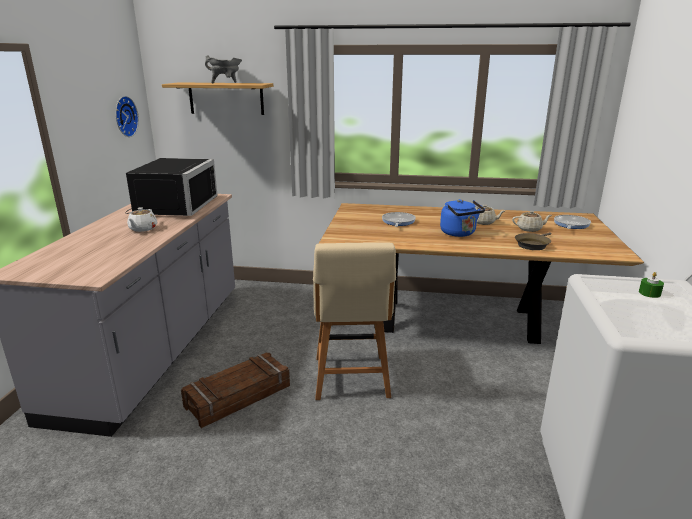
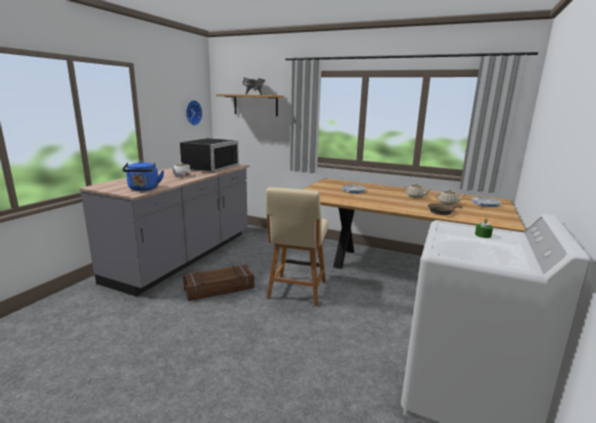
camera: 15 degrees right, 5 degrees down
blue kettle [440,199,485,237] -> blue kettle moved to [122,161,164,191]

